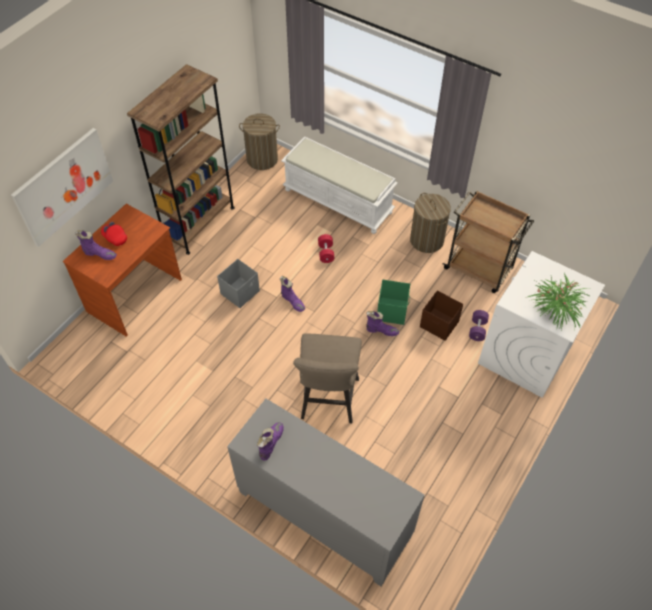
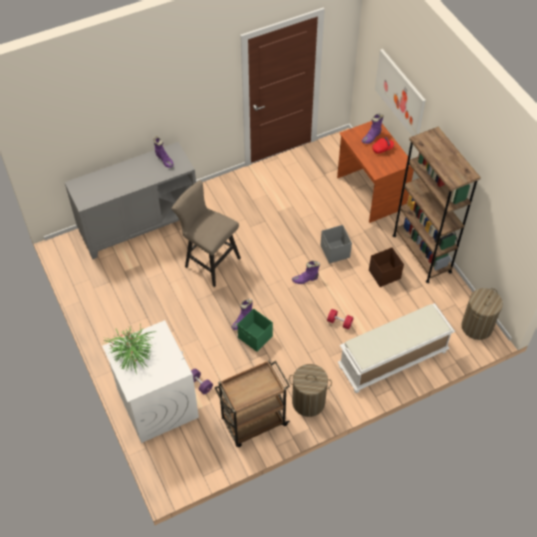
camera: 120 degrees right, 0 degrees up
brown storage box [420,290,463,341] -> brown storage box moved to [369,247,404,287]

